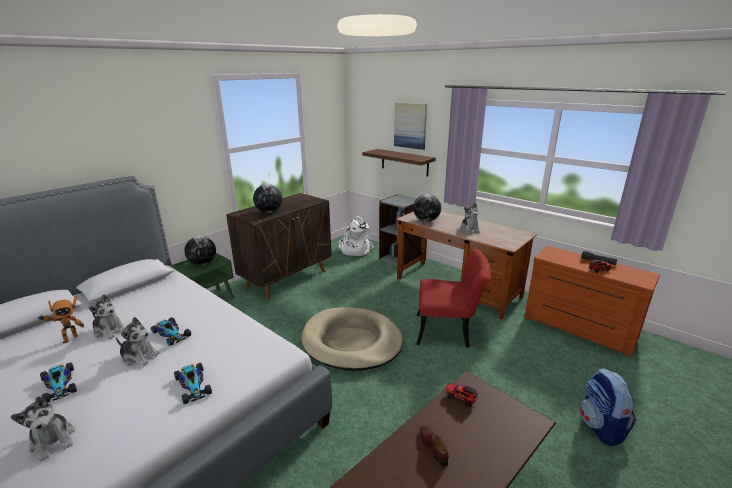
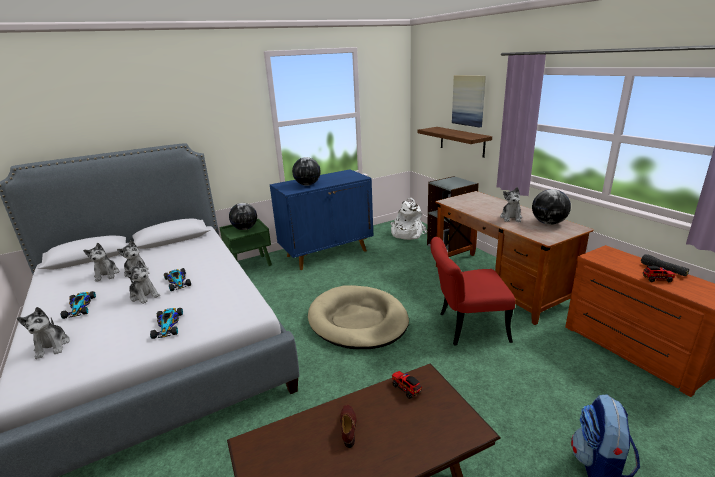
camera: 20 degrees right, 0 degrees up
toy robot [38,296,84,344] -> plush toy [83,243,119,282]
brown cabinet [226,193,332,299] -> blue cabinet [270,169,374,270]
globe [413,194,441,222] -> globe moved to [532,189,571,225]
red chair [416,249,491,348] -> red chair turned 150 degrees clockwise [430,237,515,346]

